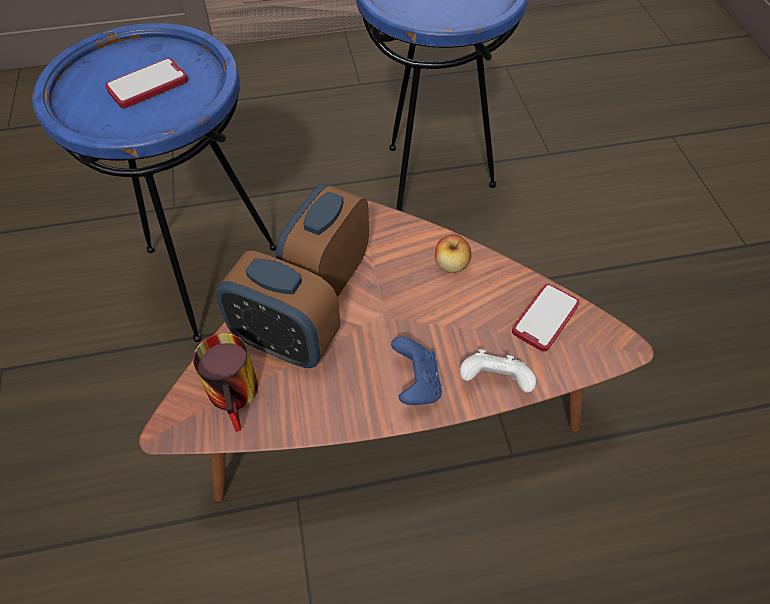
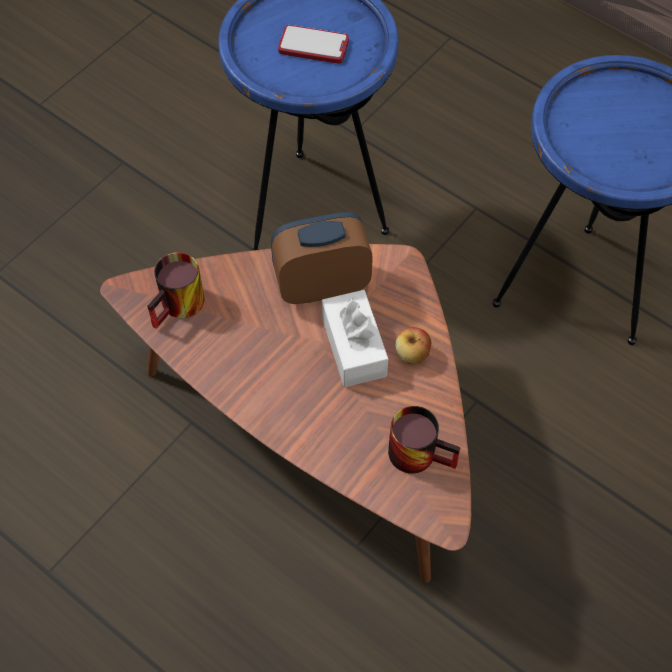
camera: 50 degrees right, 5 degrees up
alarm clock [216,251,340,368] -> none
blue game controller [391,336,442,405] -> none
white game controller [460,349,536,393] -> none
phone [512,284,580,352] -> mug [388,406,461,474]
none -> white tissue box [322,290,388,387]

